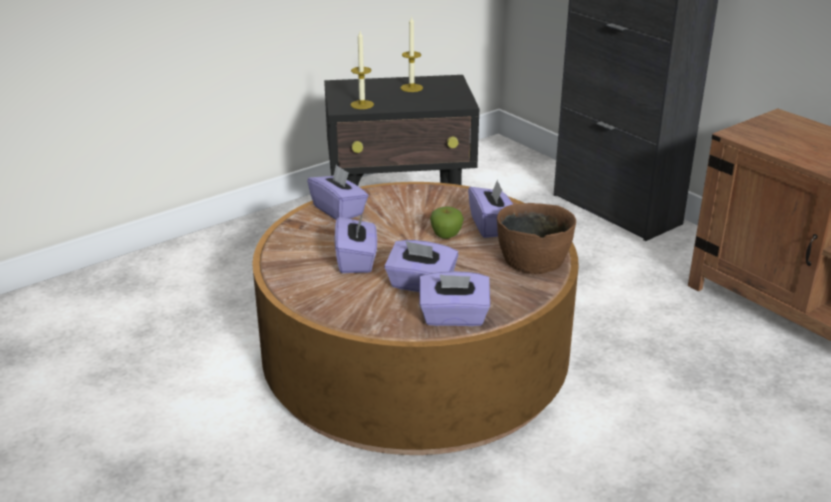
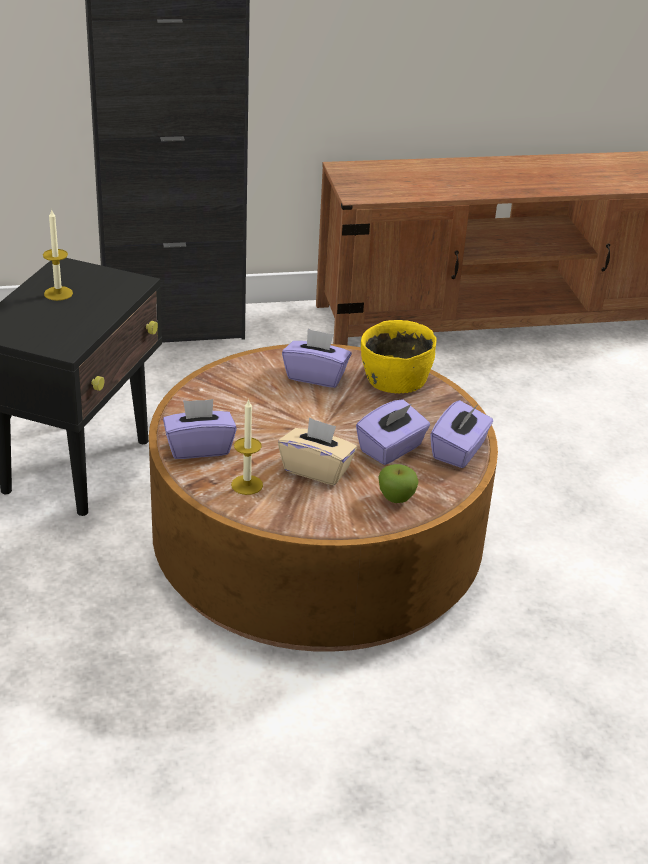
camera: 65 degrees left, 5 degrees up
purple tissue box [335,215,377,273] -> beige tissue box [278,417,357,485]
candle [351,31,374,109] -> candle moved to [231,398,263,495]
apple [430,206,464,239] -> apple moved to [378,464,419,503]
brown bowl [497,203,576,274] -> yellow bowl [361,320,436,394]

